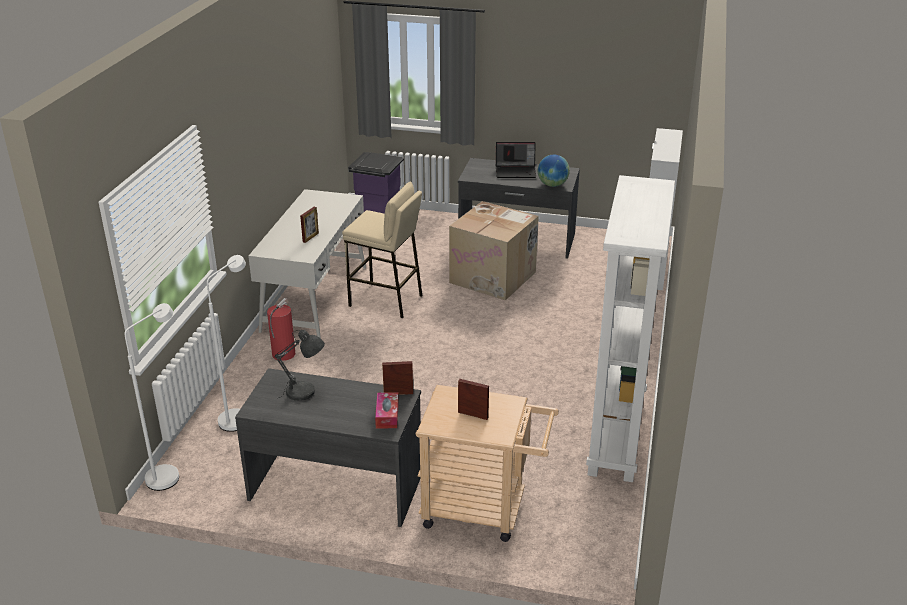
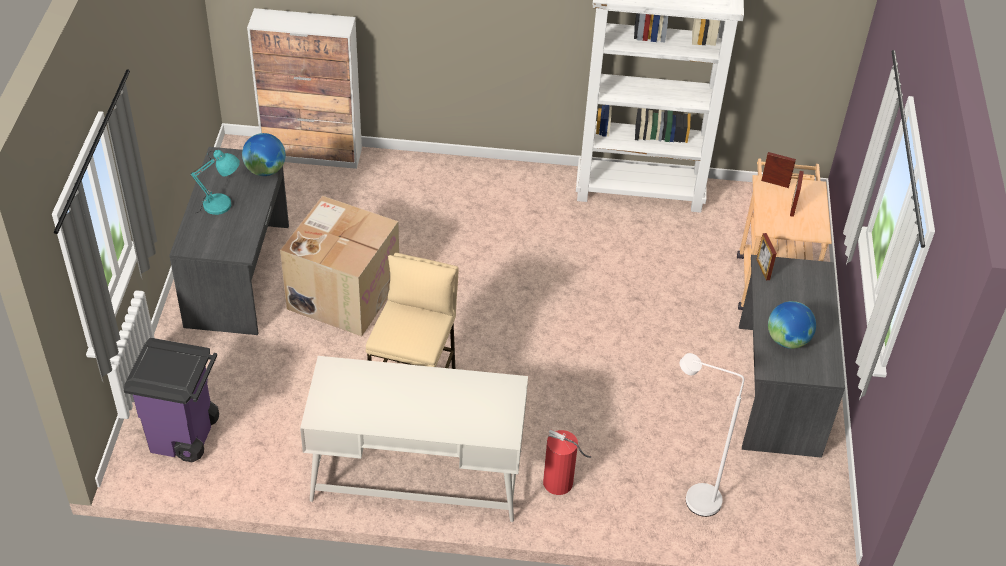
camera: 100 degrees left, 15 degrees up
white floor lamp [125,303,179,491] -> none
grey table lamp [274,330,325,401] -> globe [768,301,816,349]
picture frame [300,207,319,243] -> picture frame moved to [761,152,796,188]
tissue box [375,392,399,428] -> none
laptop [496,142,536,178] -> turquoise table lamp [190,150,240,215]

